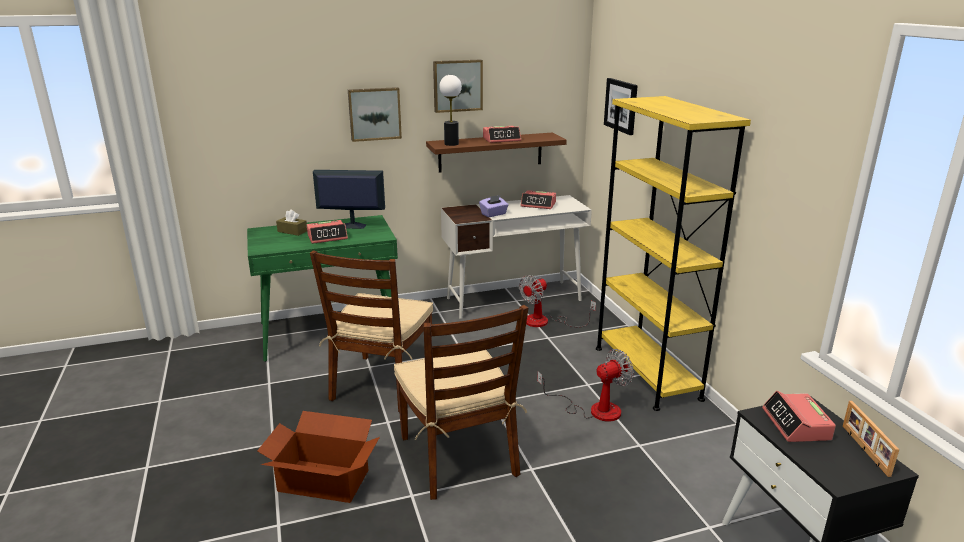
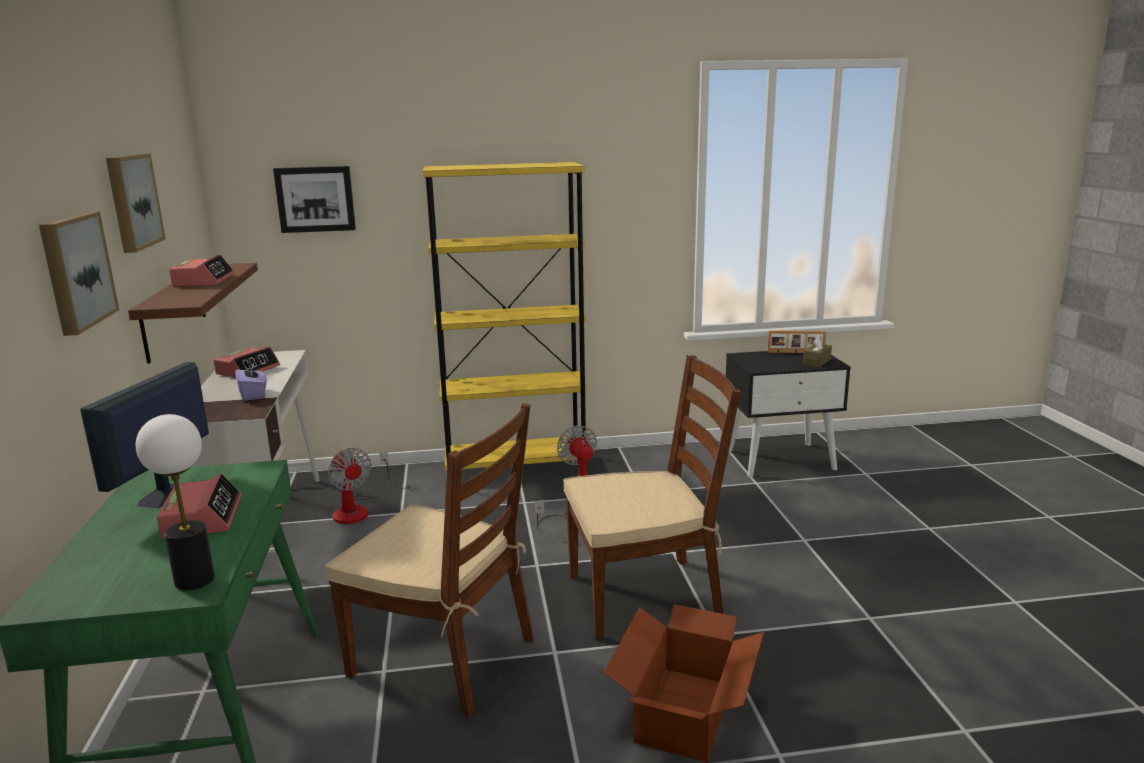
camera: 80 degrees left, 5 degrees down
brown tissue box [276,210,307,236] -> brown tissue box moved to [803,334,832,367]
table lamp [439,75,462,146] -> table lamp moved to [136,414,215,590]
alarm clock [762,391,836,442] -> none

